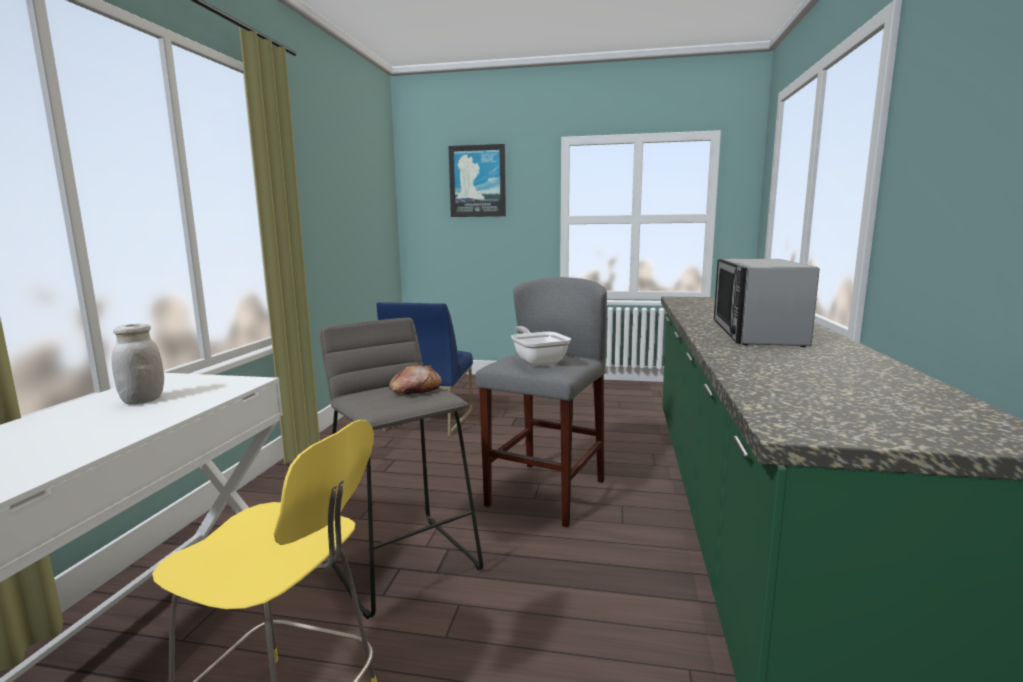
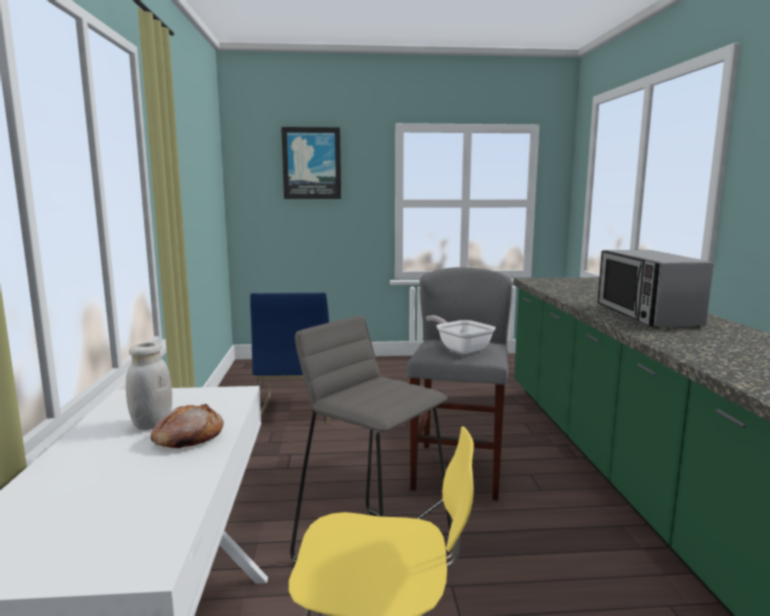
camera: 15 degrees left, 0 degrees up
bread [389,365,442,394] -> bread moved to [151,404,224,448]

